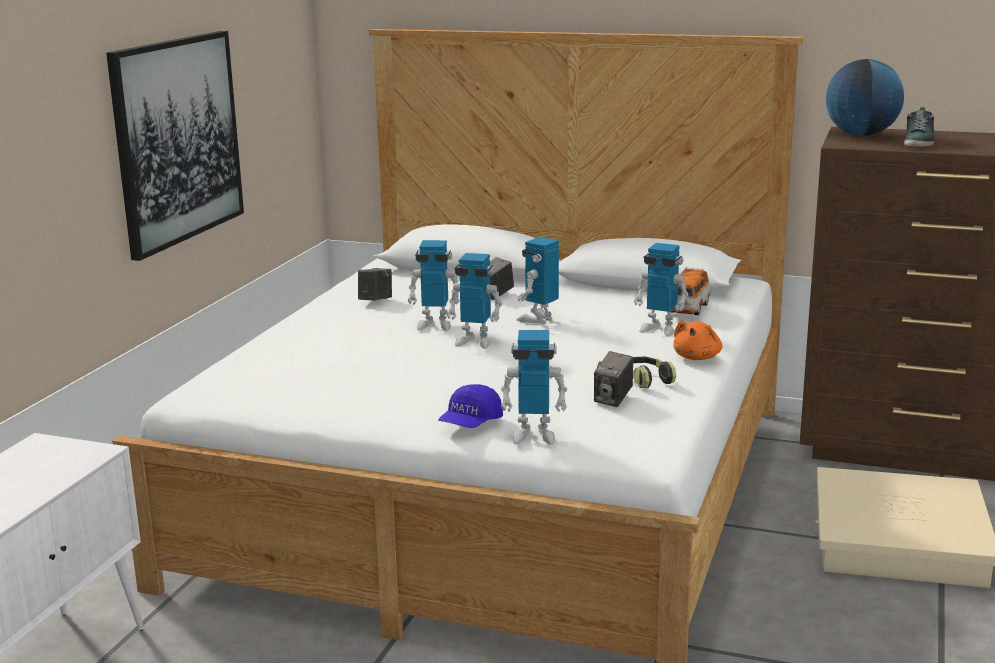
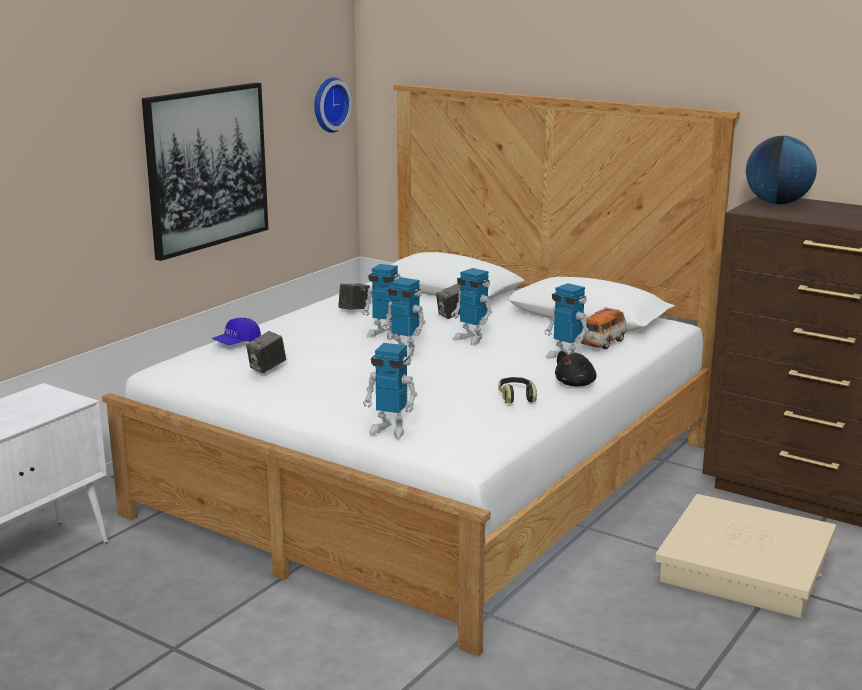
camera: 15 degrees right, 0 degrees up
blue cap [438,384,503,428] -> blue cap moved to [211,318,261,345]
toy robot [517,237,559,324] -> toy robot turned 105 degrees counterclockwise [451,268,492,345]
camera [594,351,633,407] -> camera moved to [246,331,286,373]
orange plush toy [673,320,722,360] -> black plush toy [555,351,597,386]
shoe [904,107,934,147] -> none
none -> wall clock [314,77,352,133]

